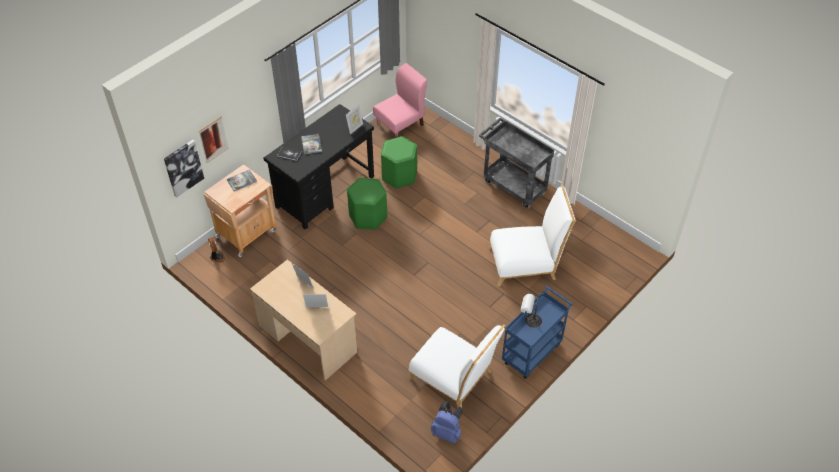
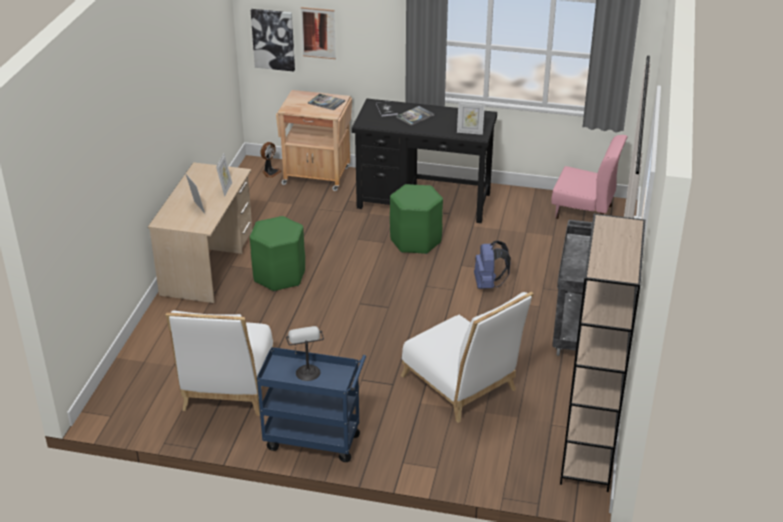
camera: 60 degrees right, 15 degrees down
green stool [381,136,417,189] -> green stool moved to [250,216,305,291]
blue backpack [431,401,462,444] -> blue backpack moved to [474,240,511,289]
none -> beige bookcase [560,214,646,492]

